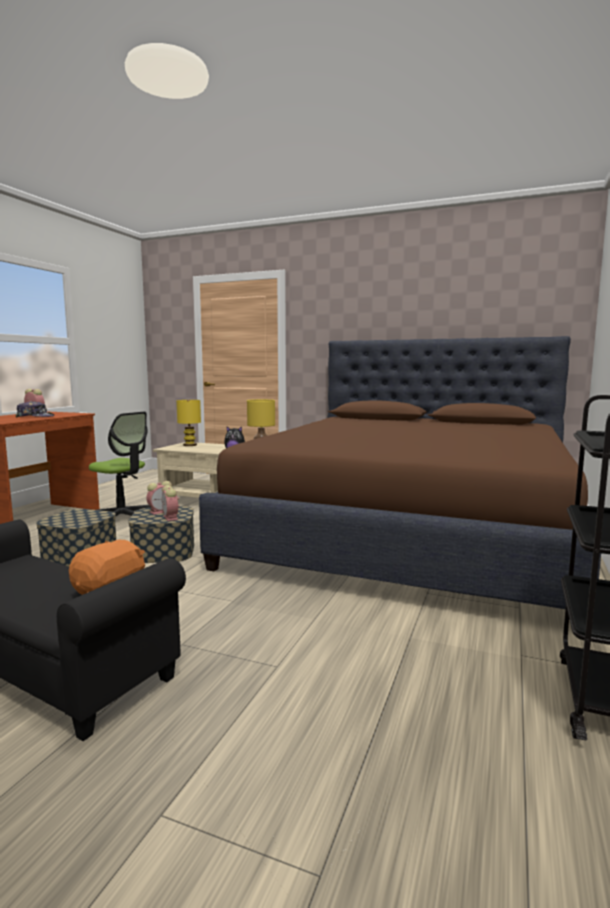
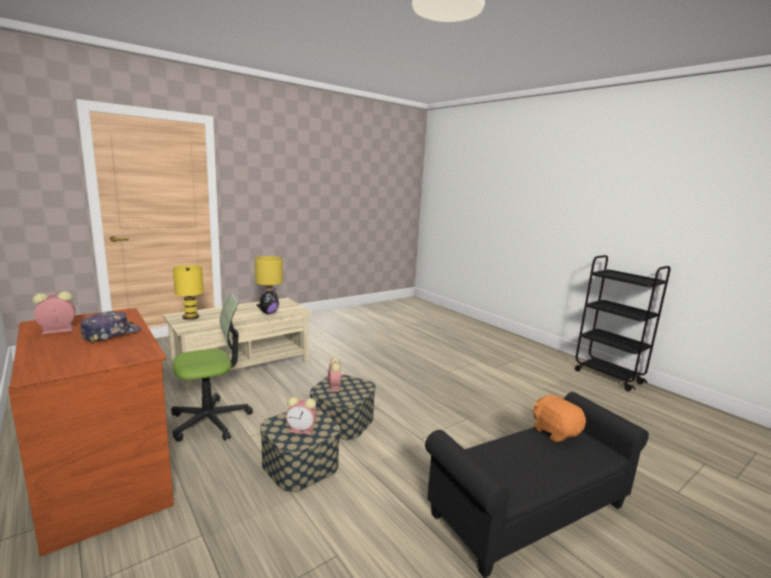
camera: 60 degrees left, 5 degrees up
alarm clock [162,485,179,521] -> alarm clock moved to [286,397,317,434]
brown bed [199,336,601,609] -> none

